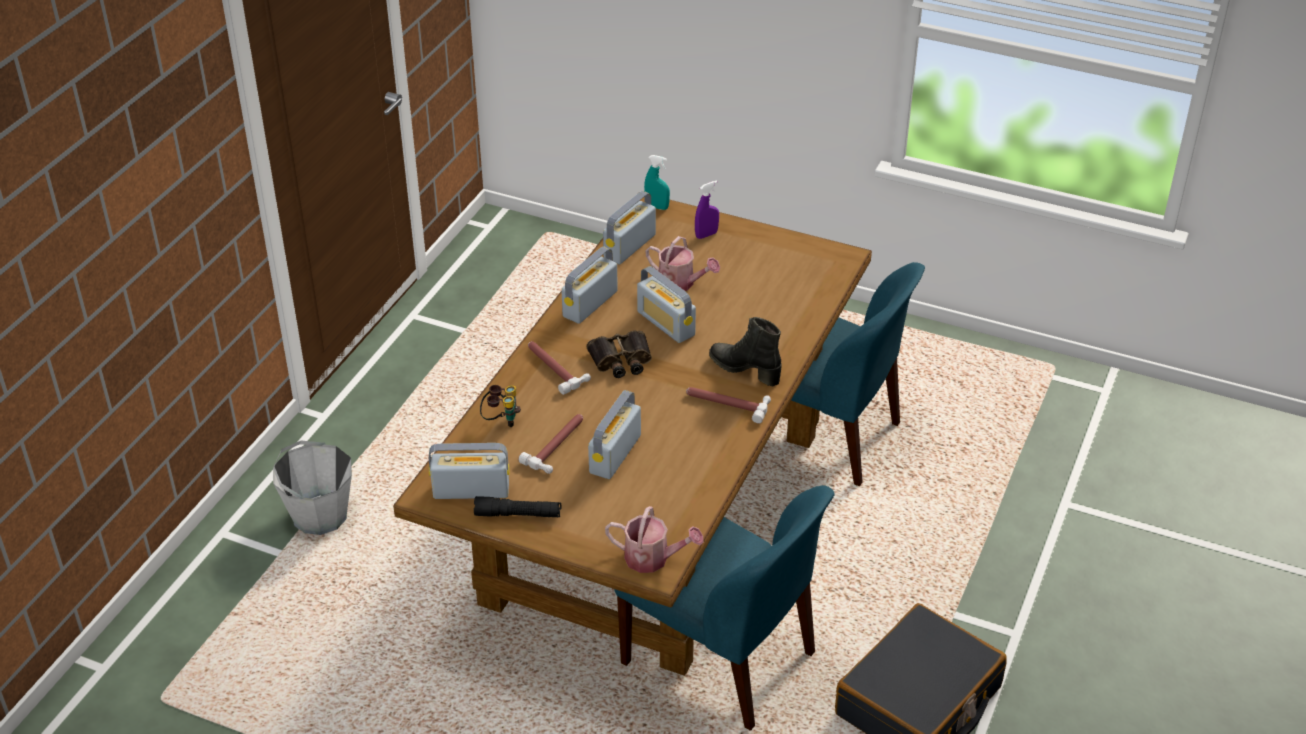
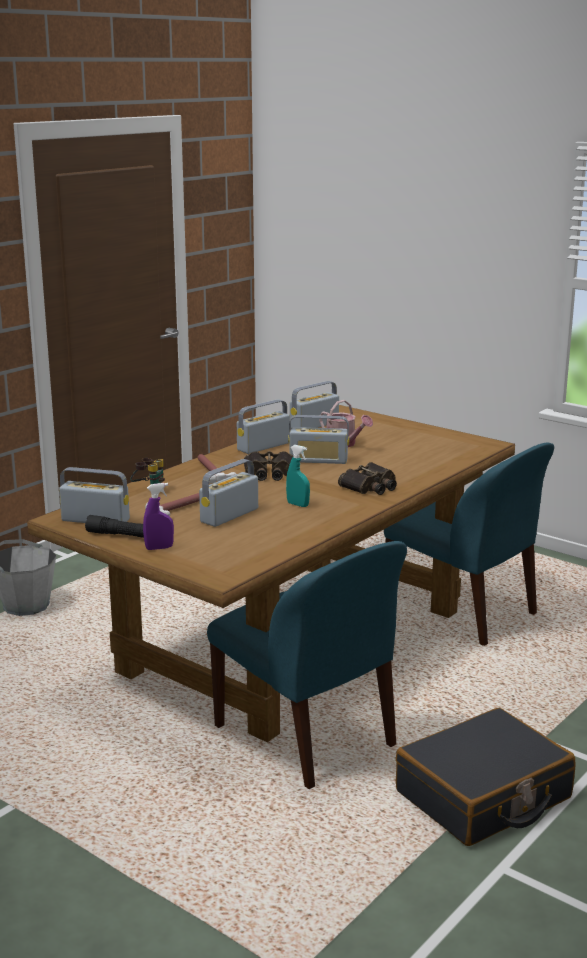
camera: 15 degrees right, 20 degrees down
watering can [605,506,703,573] -> none
radio [637,266,696,343] -> radio turned 60 degrees counterclockwise [288,415,349,464]
turquoise spray bottle [644,155,670,210] -> turquoise spray bottle moved to [286,445,310,507]
hammer [686,387,771,423] -> none
purple spray bottle [695,181,719,239] -> purple spray bottle moved to [143,483,174,550]
black boot [709,317,782,386] -> binoculars [338,462,397,495]

